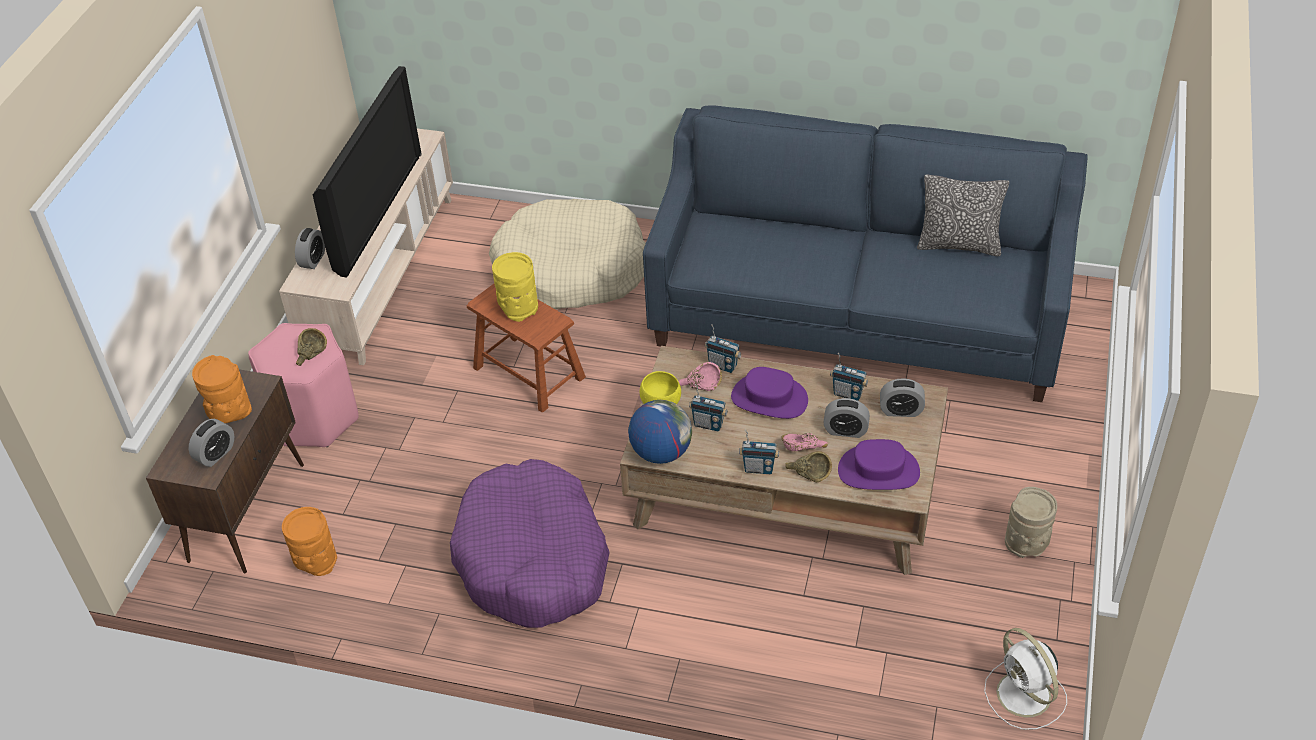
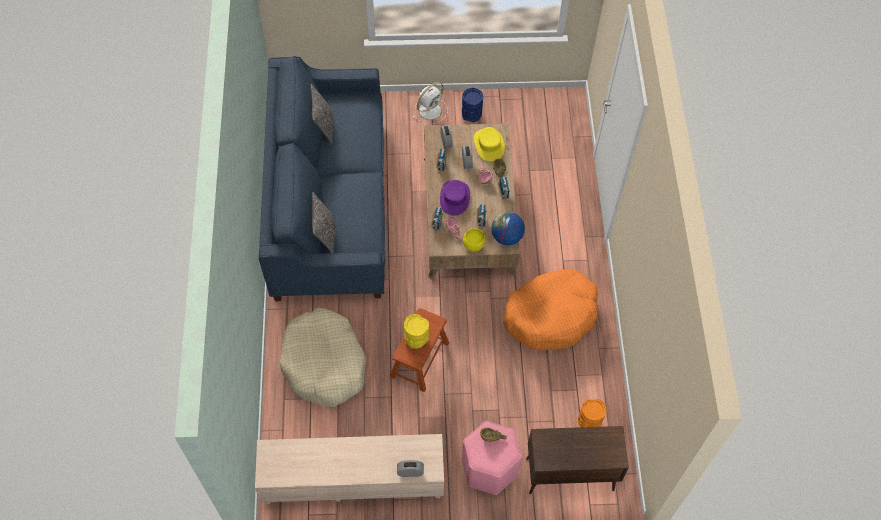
camera: 110 degrees left, 15 degrees up
alarm clock [189,419,234,467] -> none
orange vase [192,355,252,423] -> none
television [313,66,421,277] -> none
purple dog bed [450,459,610,628] -> orange dog bed [503,269,598,350]
purple hat [838,439,920,490] -> yellow hat [474,127,505,161]
white fan [984,628,1067,730] -> white fan moved to [413,82,448,124]
beige vase [1005,487,1057,558] -> blue vase [462,88,483,122]
none -> pillow [312,192,335,253]

